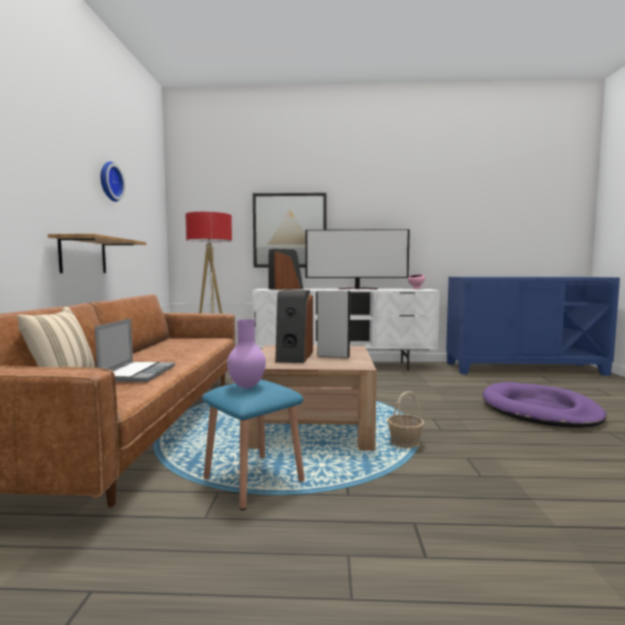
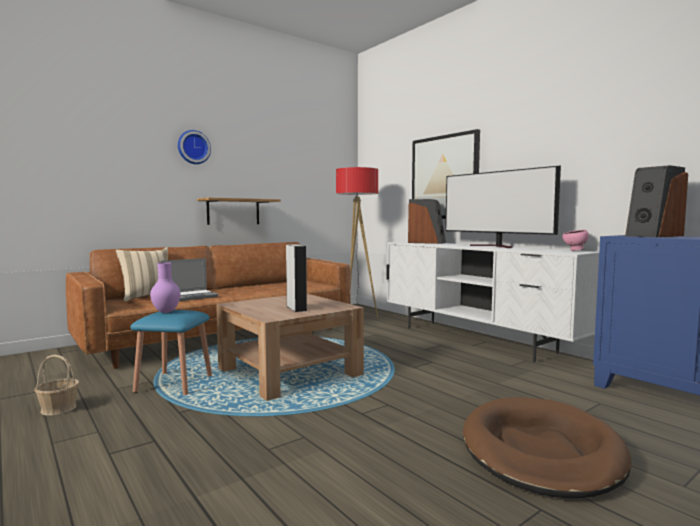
camera: 50 degrees right, 0 degrees up
wall clock [100,161,125,202] -> wall clock moved to [178,130,211,164]
speaker [275,290,313,363] -> speaker moved to [625,165,688,237]
basket [387,391,424,448] -> basket moved to [34,355,79,416]
purple dog bed [483,382,607,428] -> brown dog bed [463,397,631,498]

